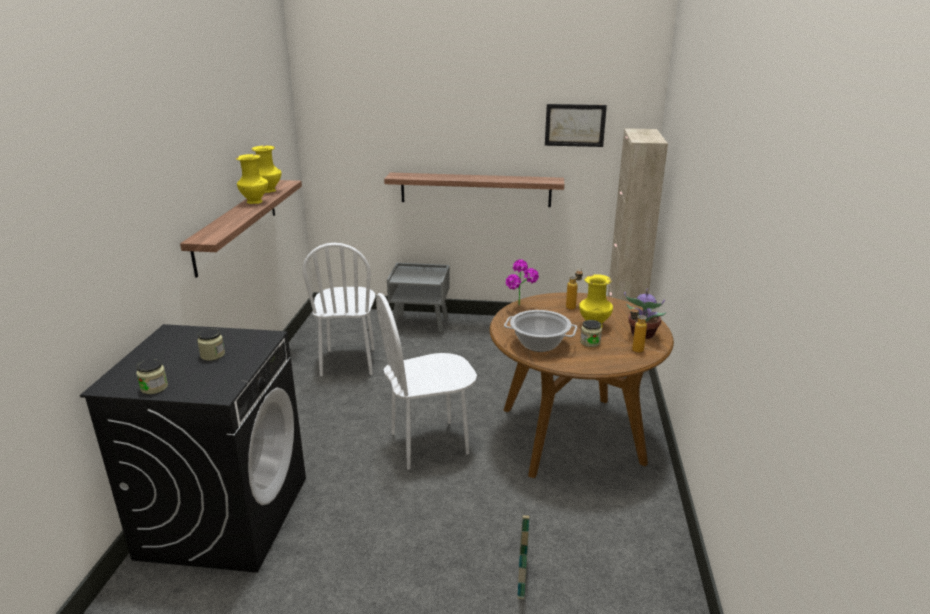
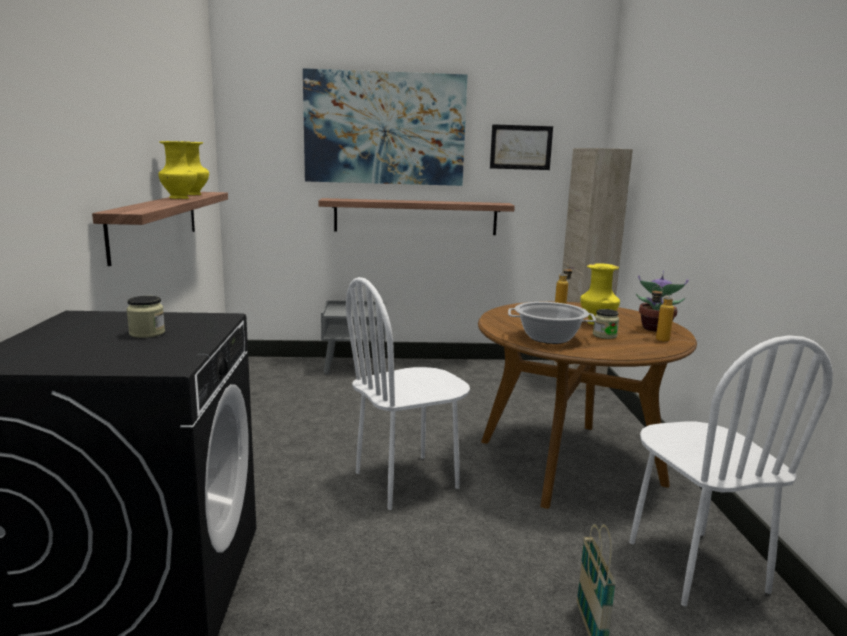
camera: 10 degrees left, 10 degrees down
jar [136,359,168,394] -> none
white chair [303,243,375,376] -> white chair moved to [629,335,833,606]
potted plant [506,259,539,305] -> none
none -> picture [303,68,467,186]

